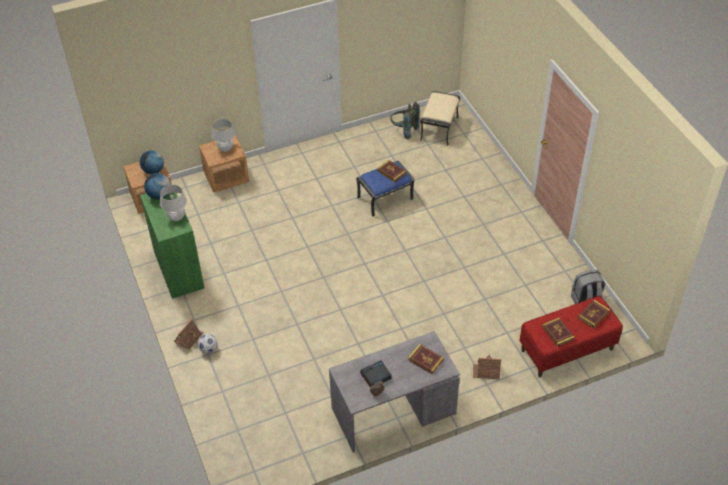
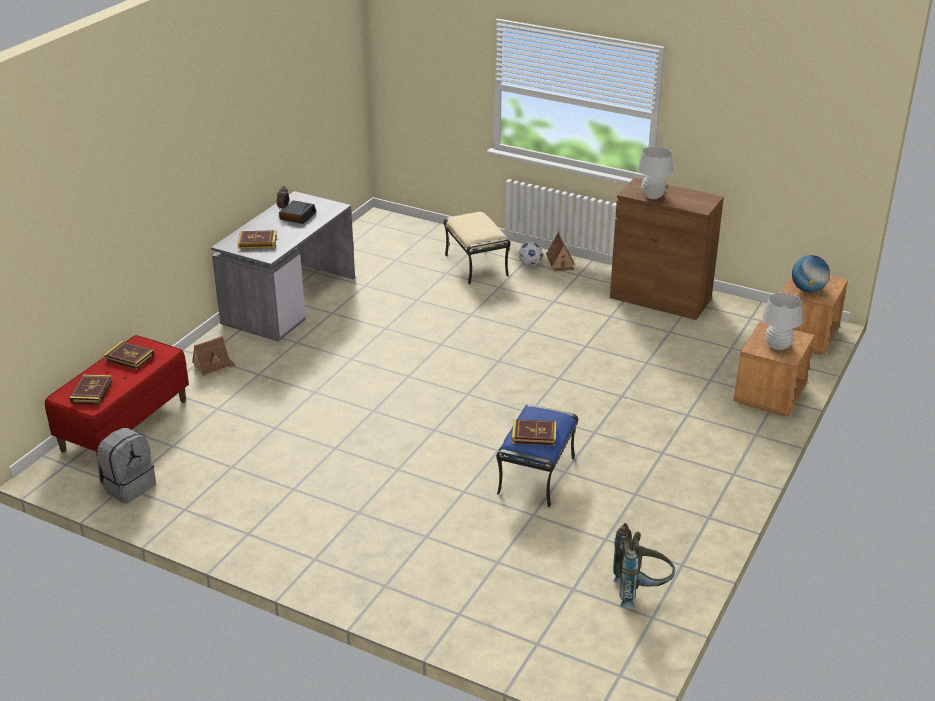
camera: 140 degrees right, 15 degrees down
green cabinet [140,193,204,299] -> brown cabinet [610,178,724,320]
globe [144,173,171,199] -> none
beige ottoman [420,91,461,146] -> beige ottoman moved to [444,212,511,285]

